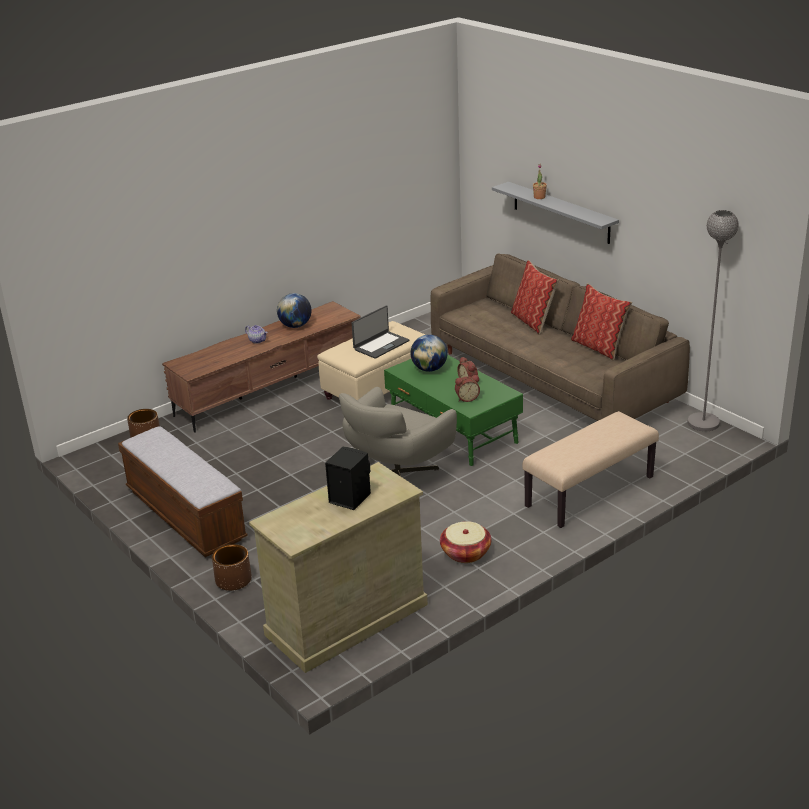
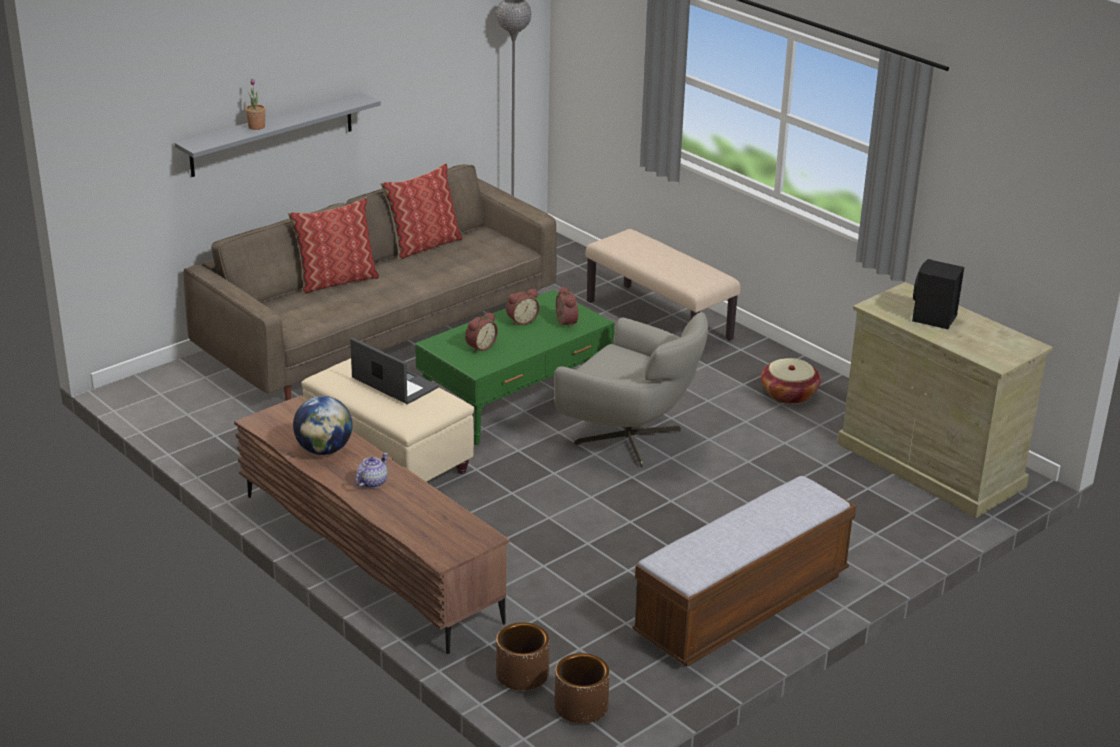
camera: 95 degrees left, 0 degrees up
brown planter [212,544,252,591] -> brown planter moved to [554,653,610,724]
globe [411,334,448,372] -> alarm clock [465,312,498,353]

